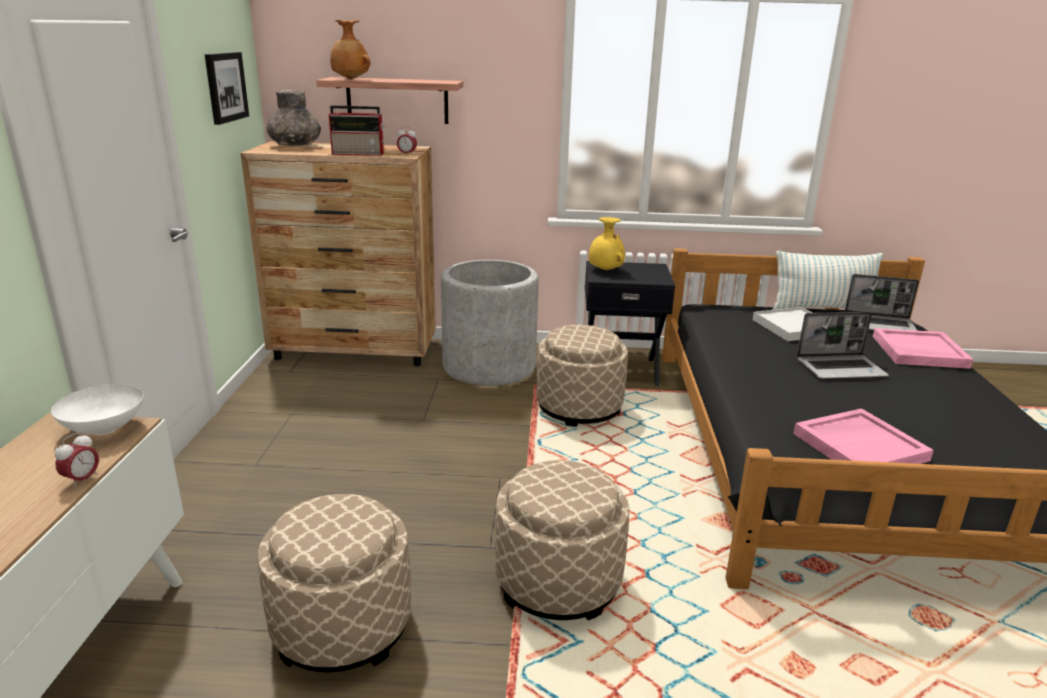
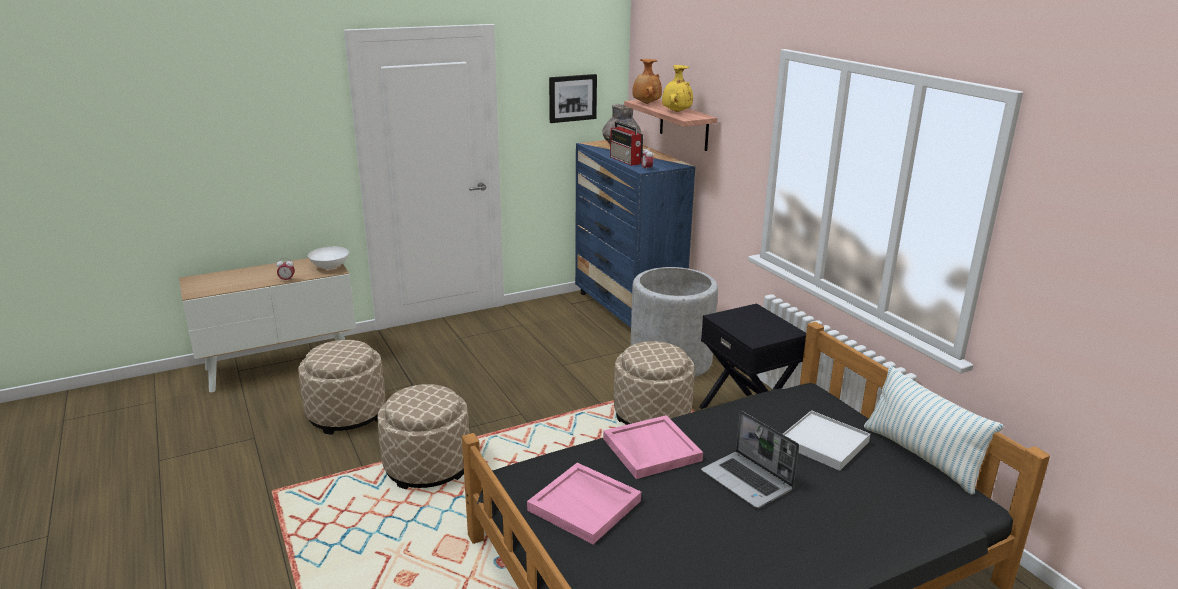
camera: 60 degrees right, 0 degrees up
brown dresser [241,141,436,366] -> blue dresser [575,140,695,328]
yellow vase [589,217,625,270] -> yellow vase moved to [662,65,693,112]
laptop [844,274,919,331] -> none
pink tray [873,328,973,369] -> pink tray moved to [603,415,703,479]

